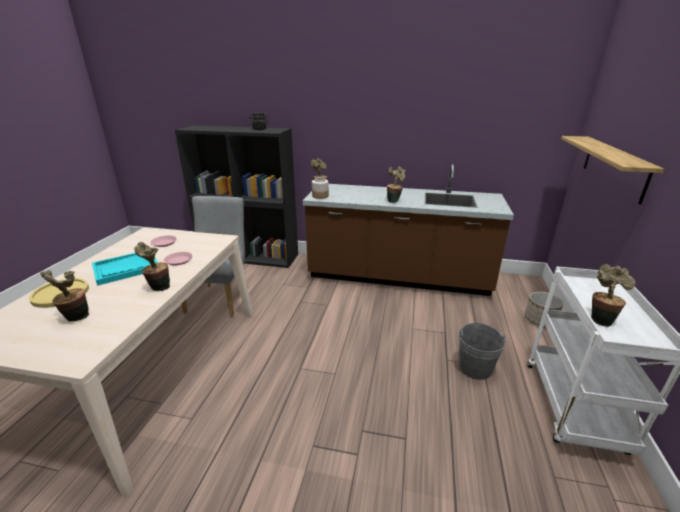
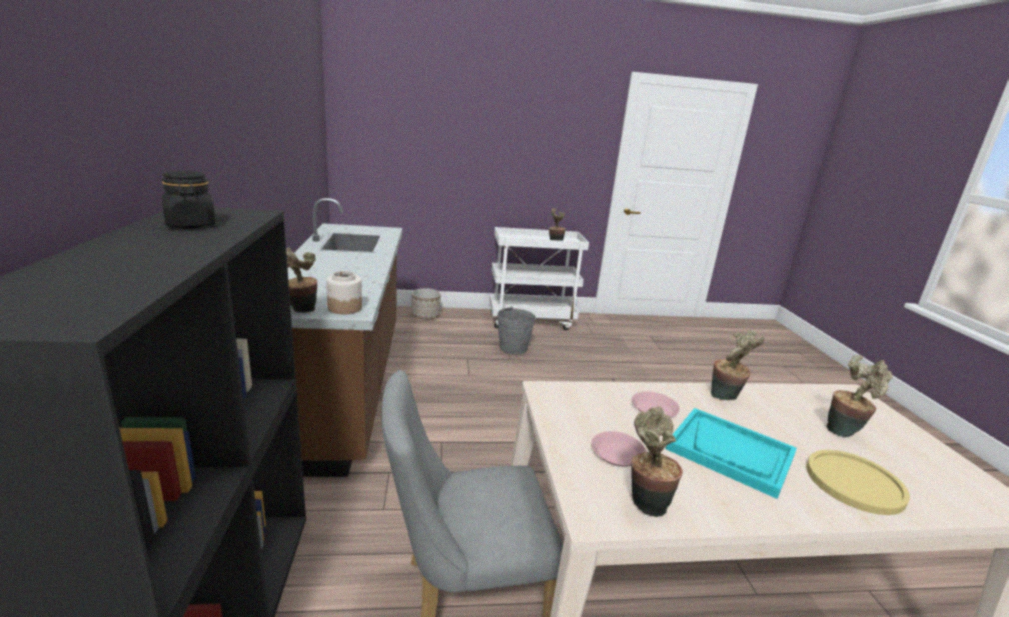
camera: 110 degrees left, 5 degrees down
potted plant [387,166,405,203] -> potted plant moved to [631,406,683,517]
shelf [561,136,664,205] -> none

